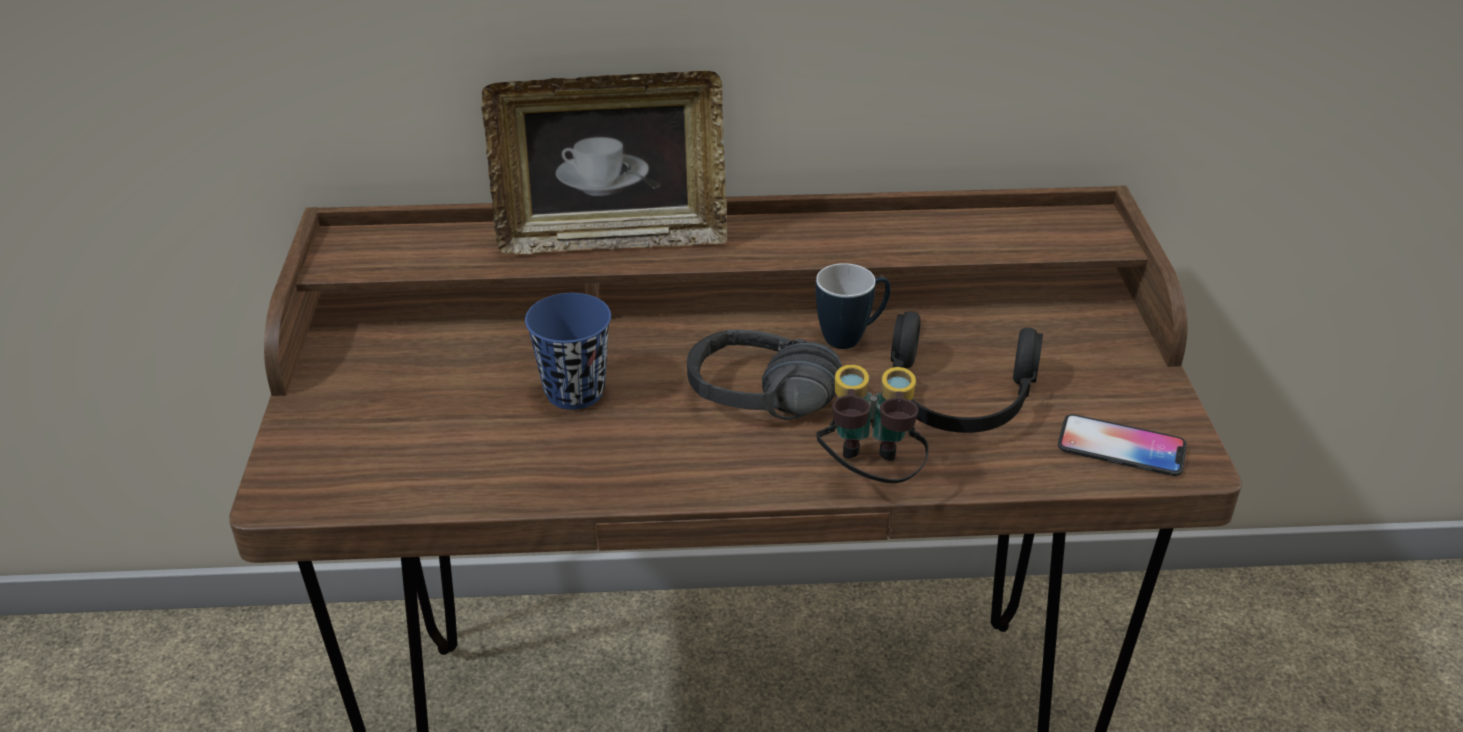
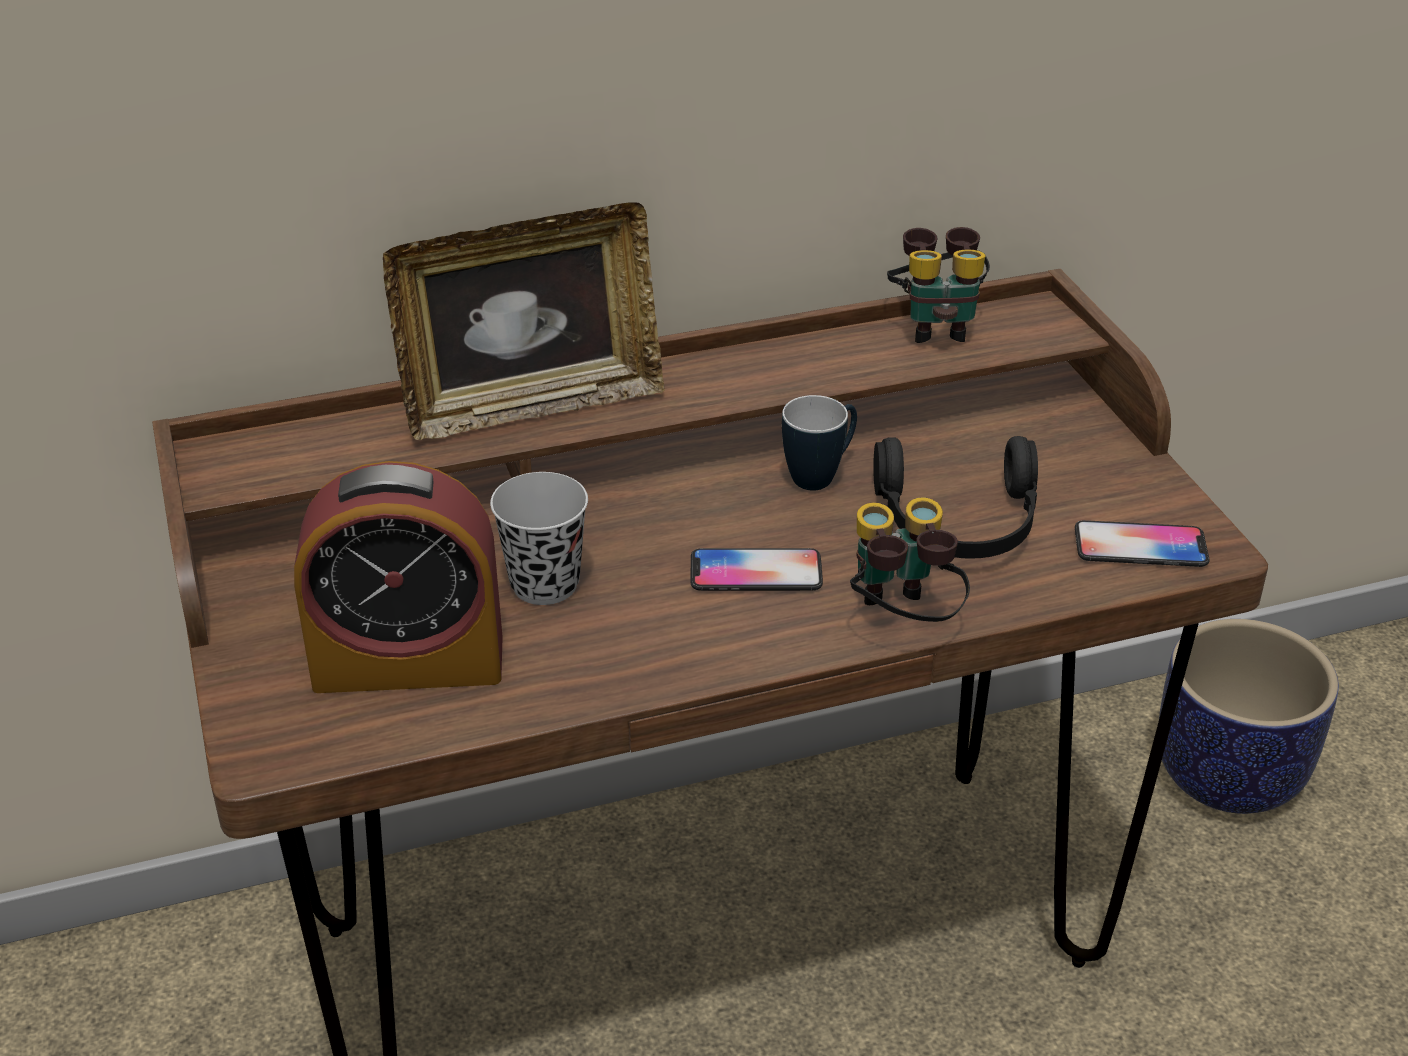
camera: 15 degrees left, 0 degrees up
blue cup [525,293,611,410] -> black cup [490,472,588,605]
black headphones [687,330,842,420] -> phone [691,548,823,591]
none -> alarm clock [294,461,503,693]
none -> binoculars [887,227,990,343]
none -> planter [1159,619,1339,814]

